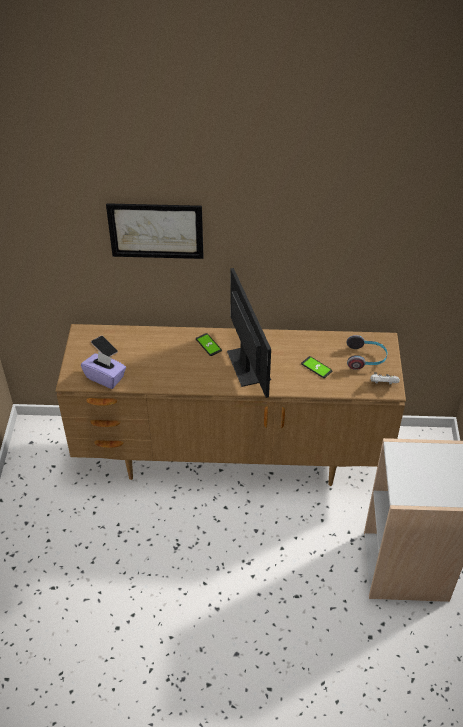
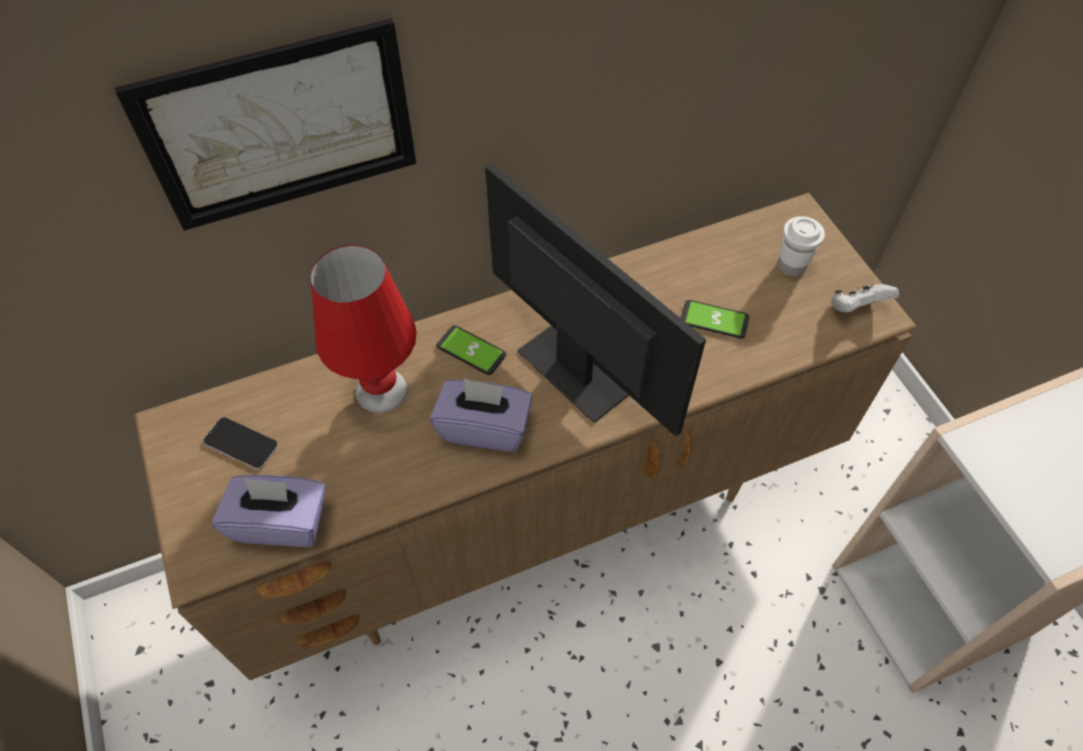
camera: 25 degrees left, 10 degrees up
headphones [347,335,388,370] -> white cup [778,216,825,277]
none -> red table lamp [311,245,417,413]
none -> purple tissue box [430,378,533,452]

